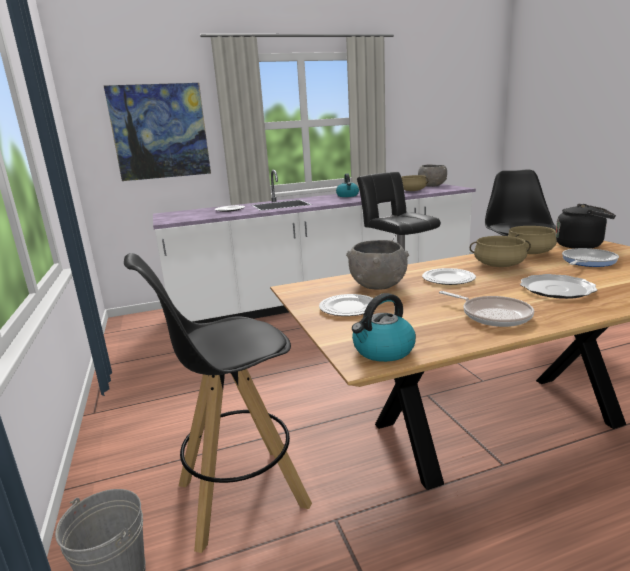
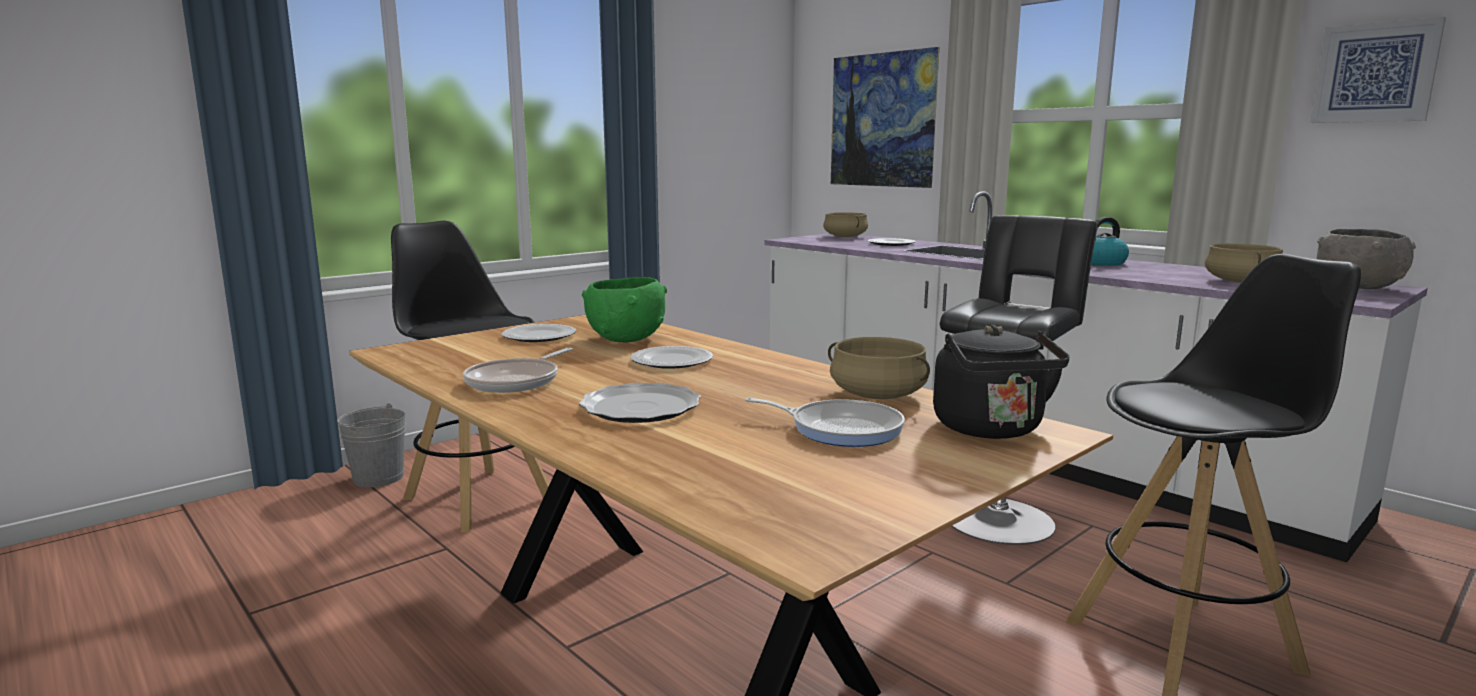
camera: 65 degrees right, 5 degrees down
grey bowl [346,240,409,290] -> green bowl [582,277,667,342]
kettle [352,293,416,362] -> none
beige cooking pot [470,236,531,267] -> beige cooking pot moved to [823,212,868,237]
none -> picture [1310,17,1446,123]

